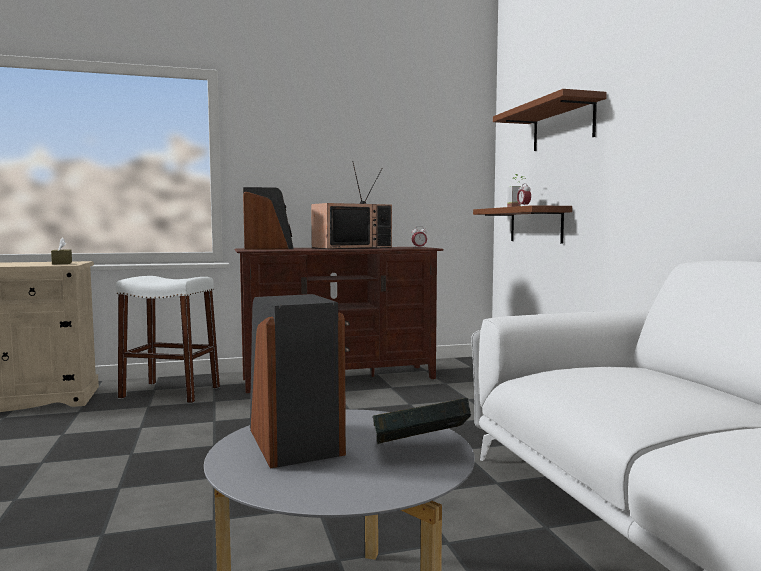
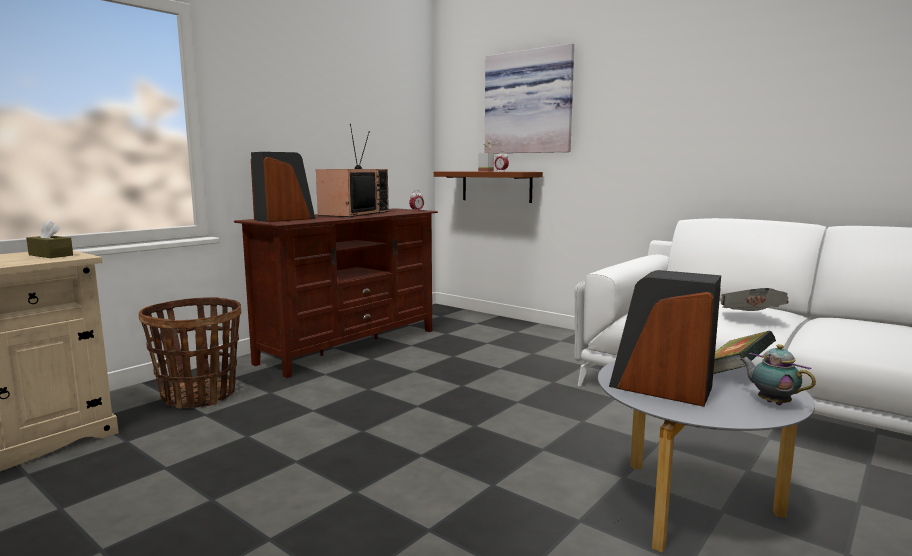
camera: 35 degrees left, 5 degrees up
white stool [116,276,220,403] -> basket [139,297,241,408]
brown shelf [493,89,607,151] -> picture [485,43,574,153]
none -> newspaper [721,288,789,311]
none -> teapot [740,344,816,405]

